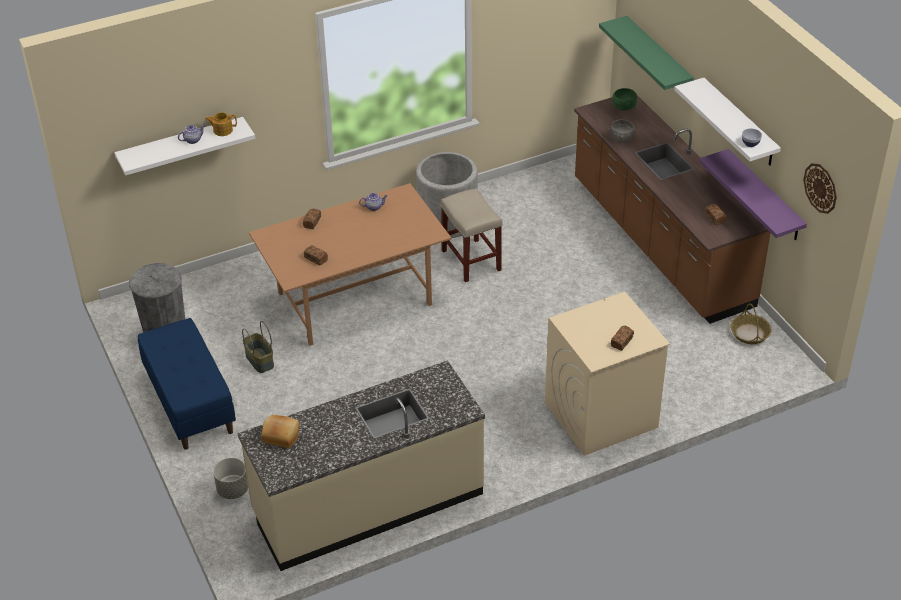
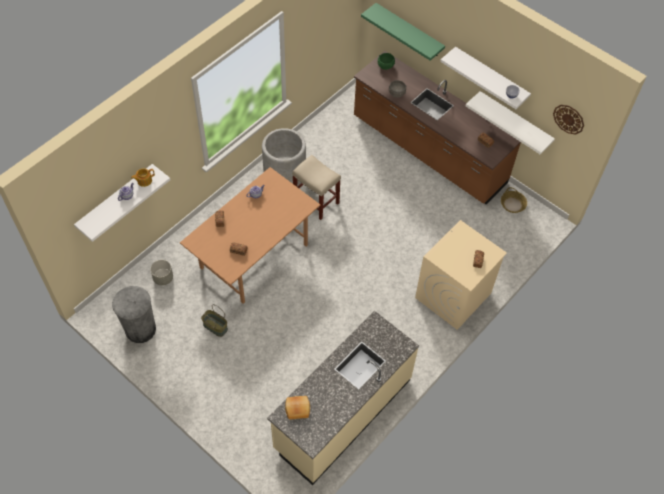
camera: 25 degrees left, 15 degrees up
blue bench [138,318,236,450] -> none
grey planter [213,458,248,499] -> grey planter moved to [150,260,173,286]
purple shelf [699,149,807,240] -> white shelf [466,91,555,155]

